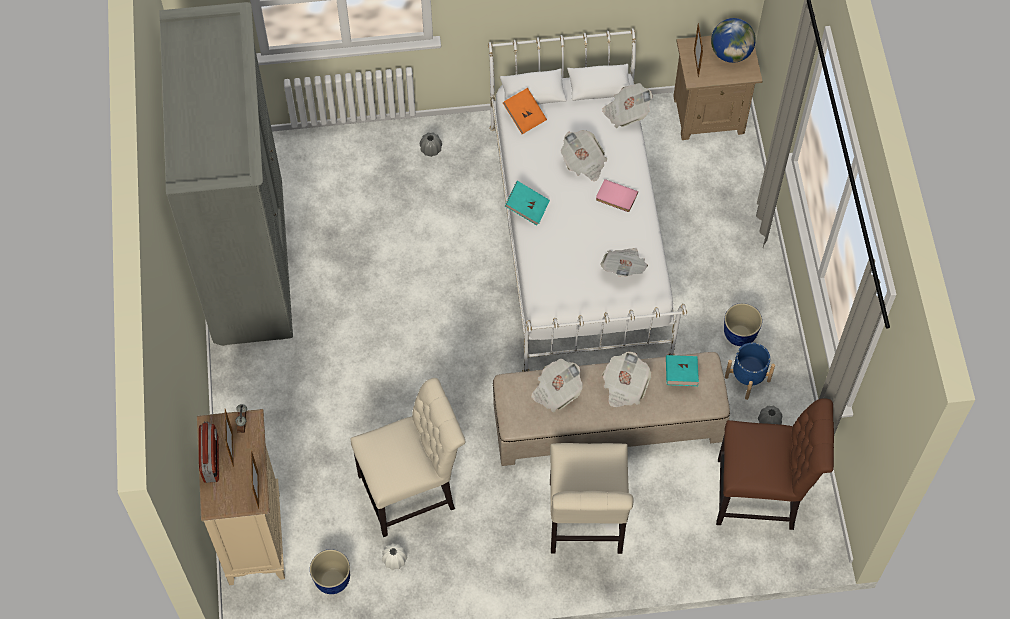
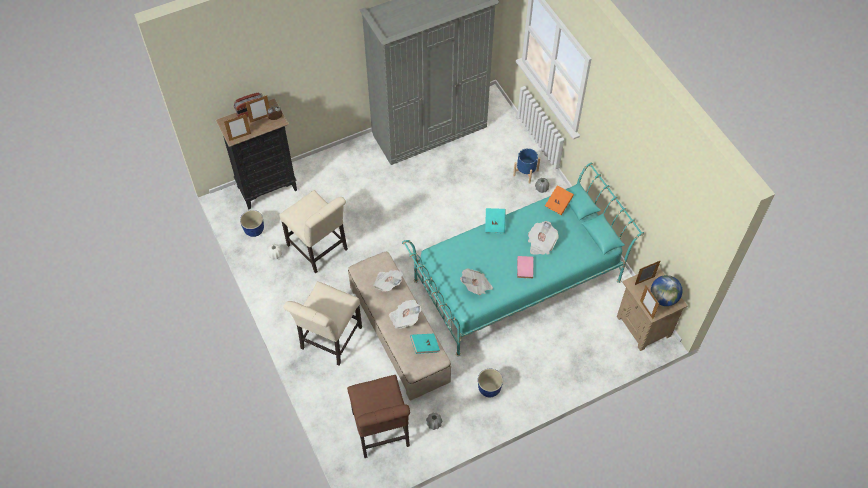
camera: 70 degrees right, 5 degrees down
beige dresser [197,409,285,585] -> black dresser [216,98,297,209]
white bed [488,28,687,372] -> turquoise bed [402,163,644,356]
beige chair [550,443,634,554] -> beige chair turned 45 degrees counterclockwise [283,281,362,366]
newspaper [602,83,653,128] -> none
blue planter [725,343,775,400] -> blue planter moved to [513,148,540,184]
none -> picture frame [640,285,659,319]

